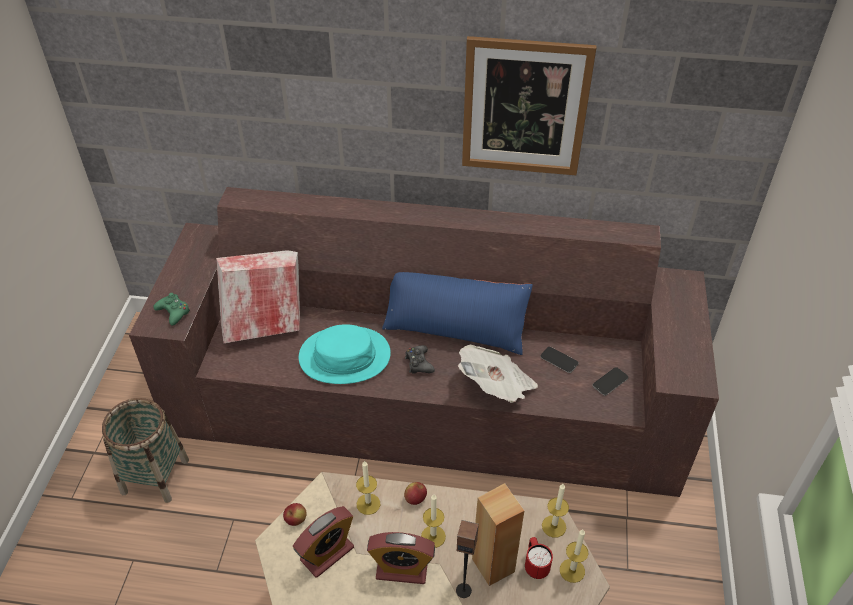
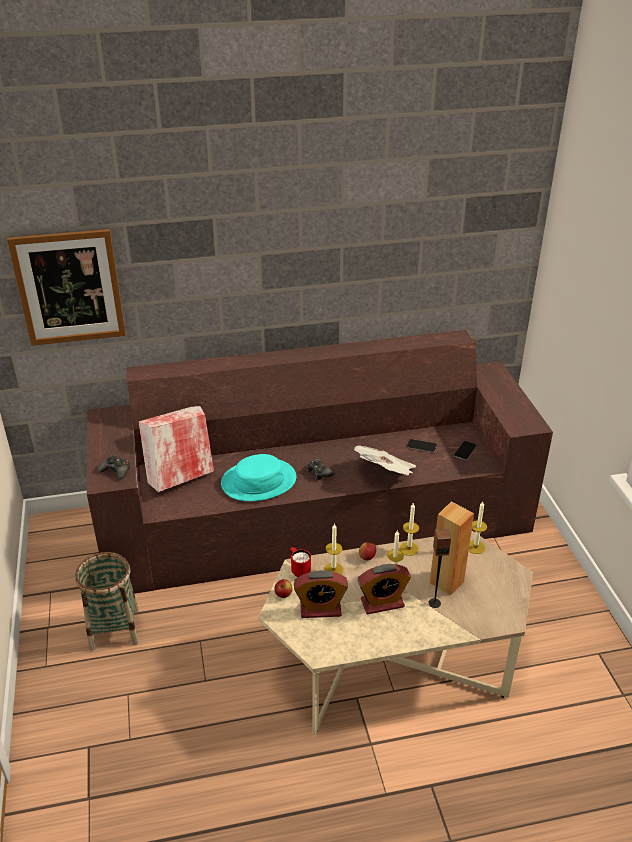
camera: 20 degrees left, 10 degrees down
green game controller [153,293,190,326] -> black game controller [98,455,130,479]
alarm clock [293,506,354,578] -> alarm clock turned 60 degrees clockwise [294,570,348,618]
blue pillow [382,272,533,355] -> none
picture [462,36,596,175] -> picture moved to [7,229,126,346]
red mug [525,537,553,579] -> red mug moved to [290,547,311,577]
candle [560,530,588,583] -> candle moved to [400,503,419,556]

